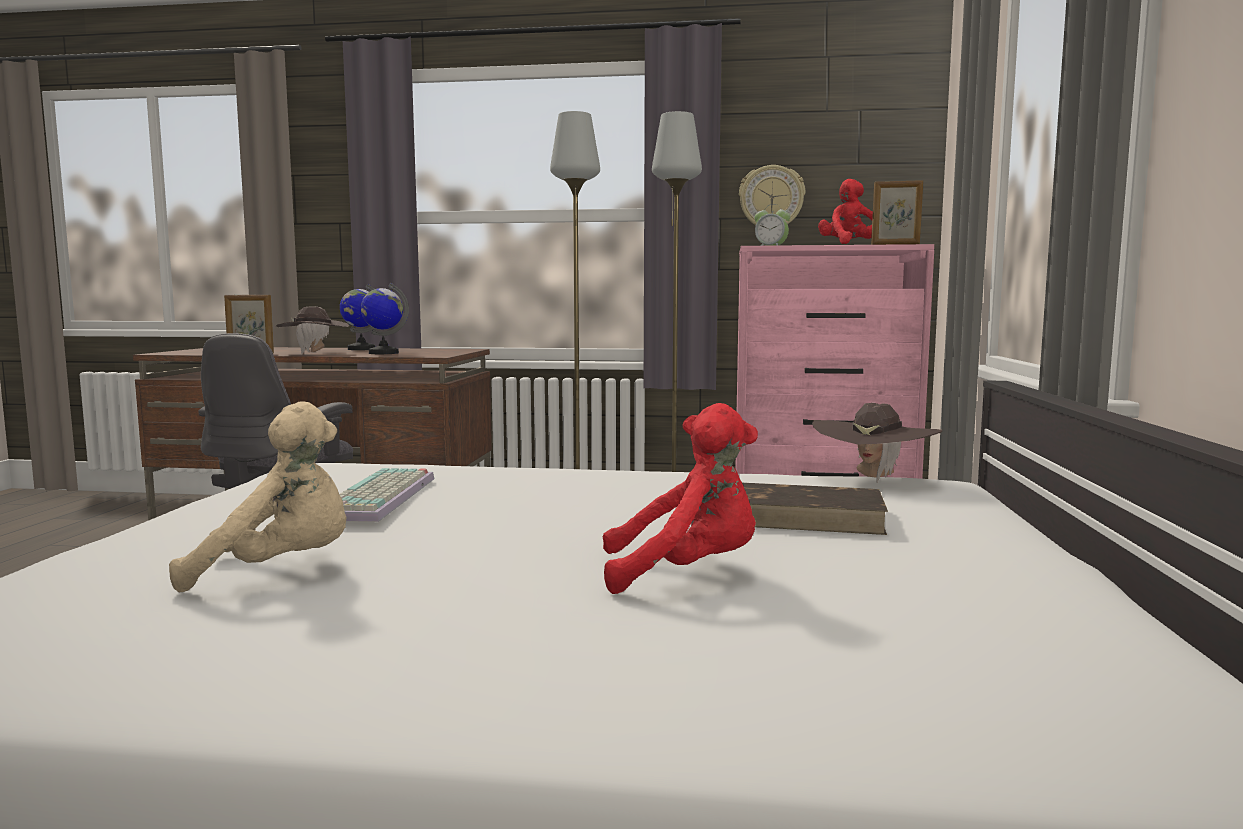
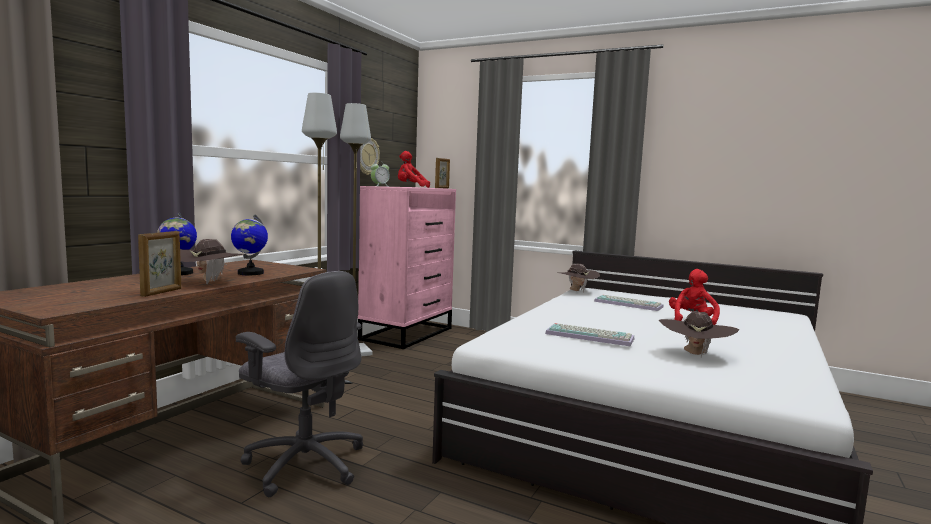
camera: 70 degrees left, 0 degrees up
beige plush toy [169,402,347,593] -> brown hat [659,311,739,357]
brown book [742,483,888,535] -> keyboard [594,295,664,311]

